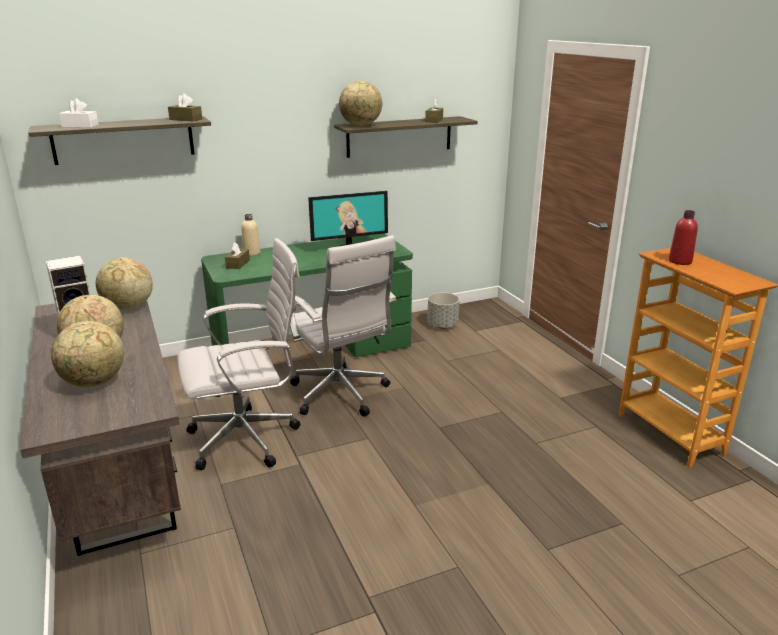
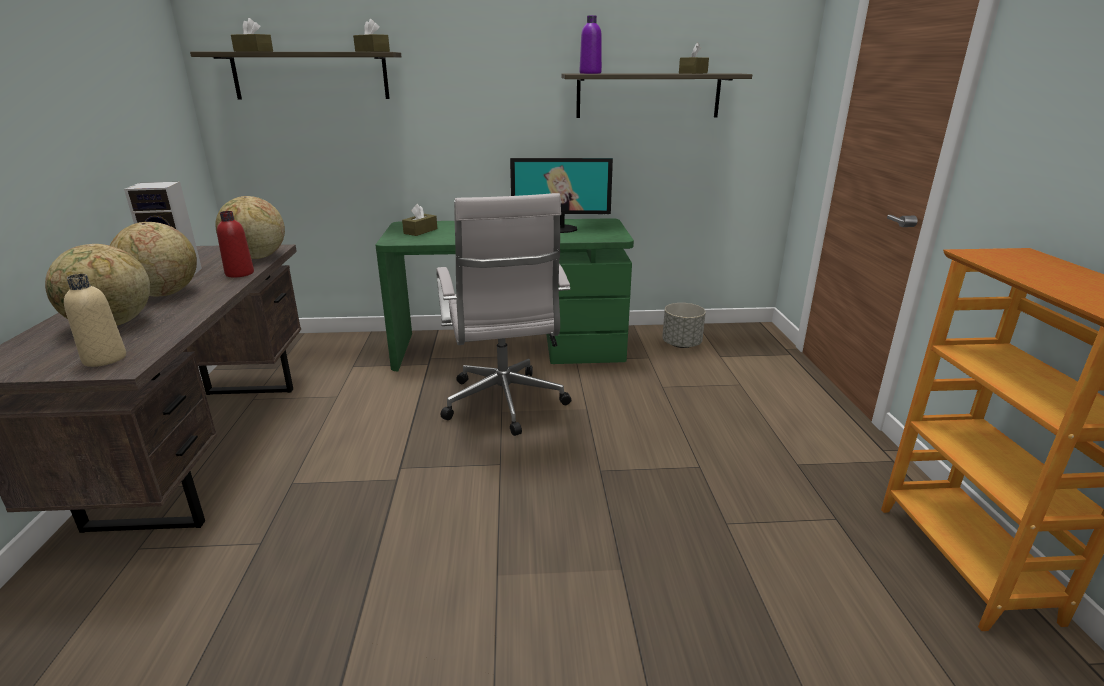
camera: 20 degrees right, 0 degrees up
white tissue box [59,98,99,128] -> brown tissue box [231,18,273,52]
white office chair [177,238,300,470] -> none
beige bottle [242,214,261,256] -> beige bottle moved to [64,274,126,367]
globe [339,81,382,126] -> purple bottle [580,15,602,74]
red bottle [669,210,698,265] -> red bottle moved to [217,211,254,278]

